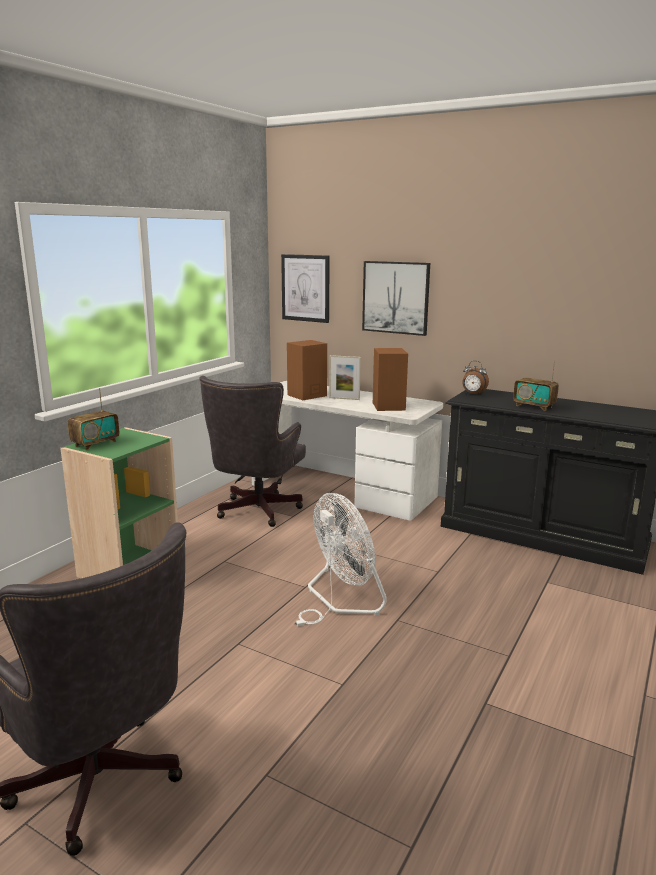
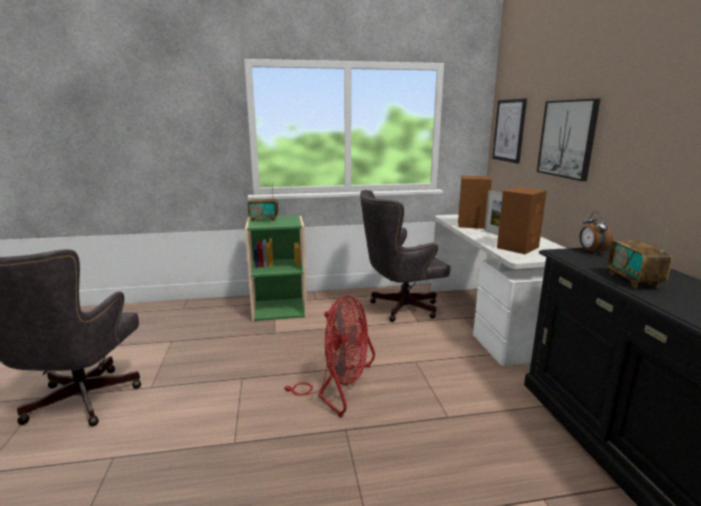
camera: 50 degrees right, 0 degrees up
white fan [294,493,387,626] -> red fan [284,295,375,418]

